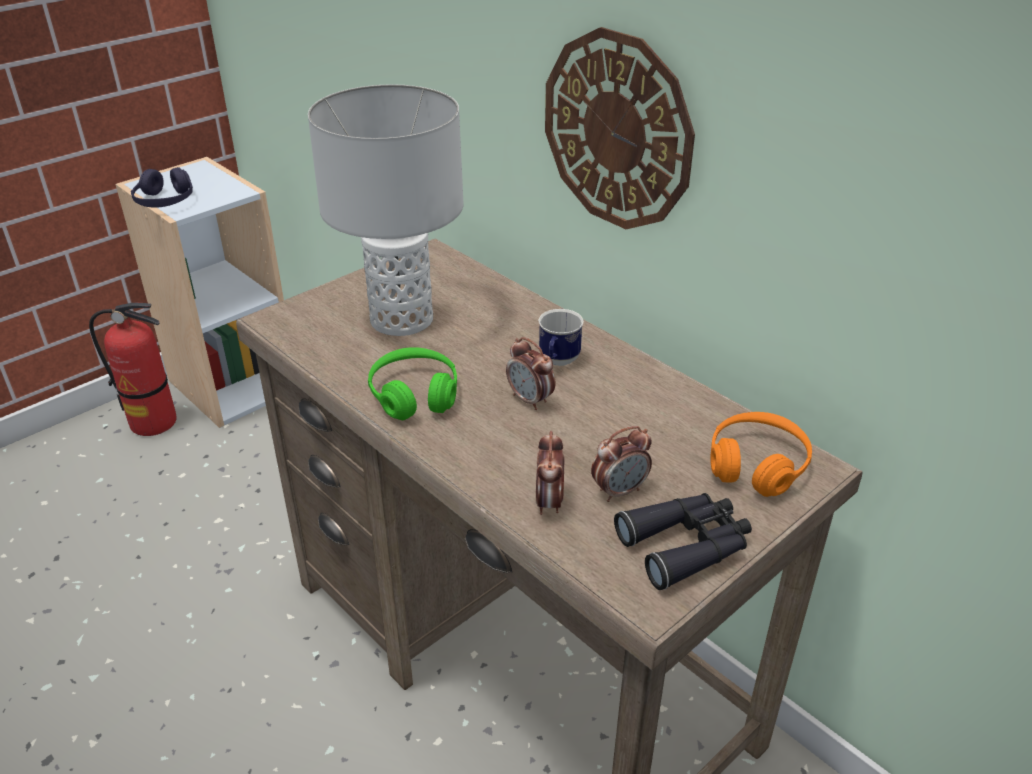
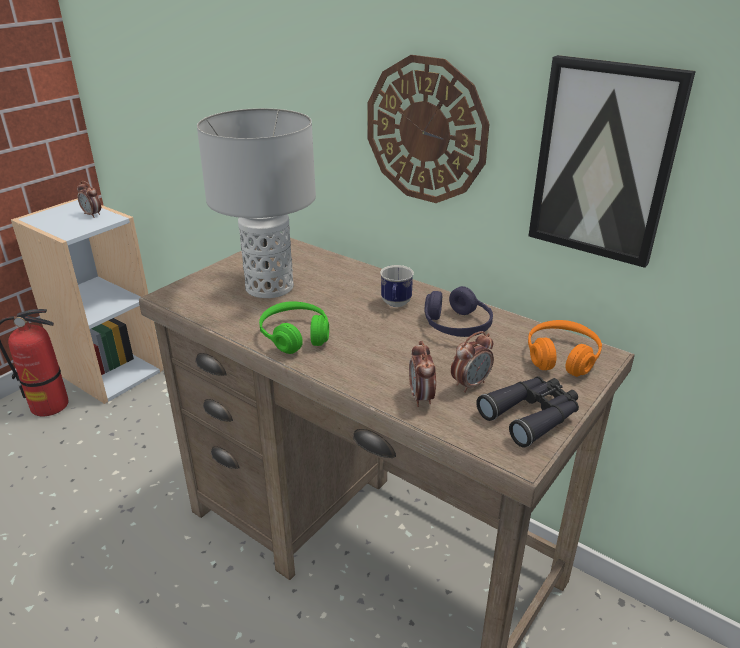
camera: 10 degrees left, 5 degrees down
purple headphones [131,167,193,208] -> purple headphones moved to [424,286,493,337]
alarm clock [506,337,555,410] -> alarm clock moved to [77,181,101,218]
none -> picture [529,55,696,268]

